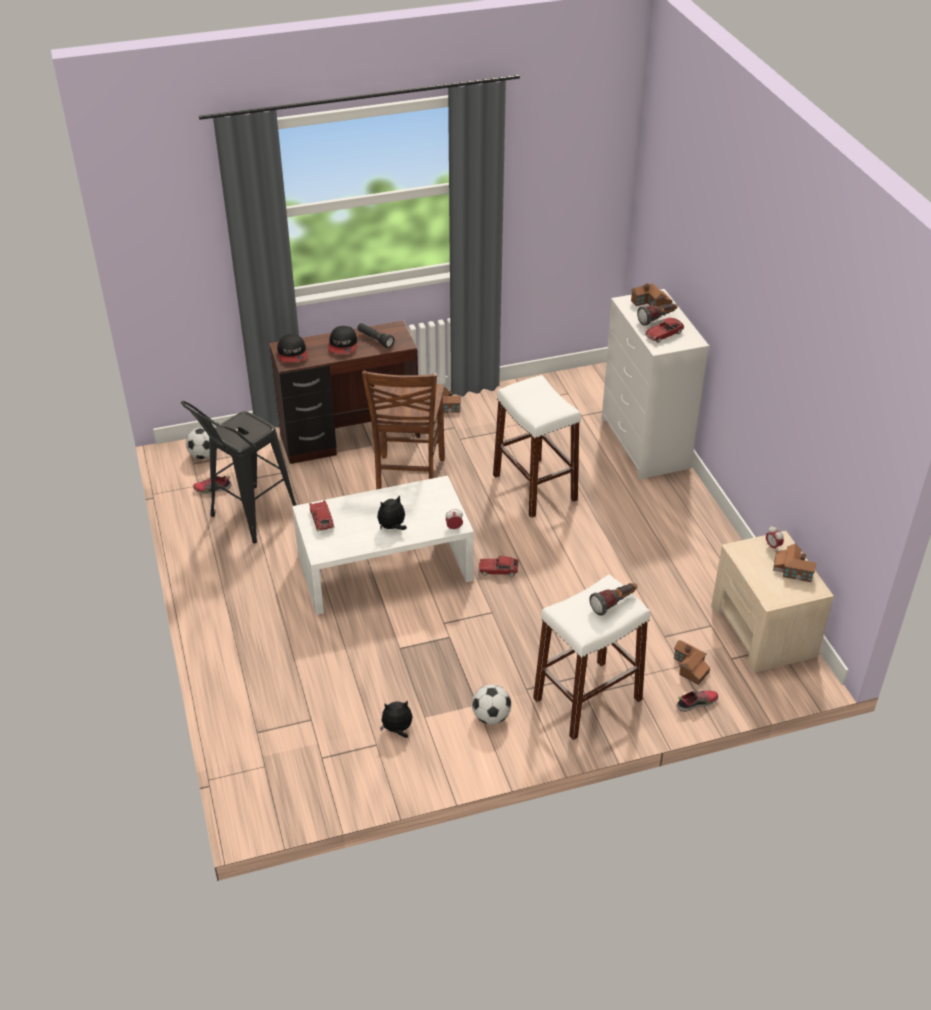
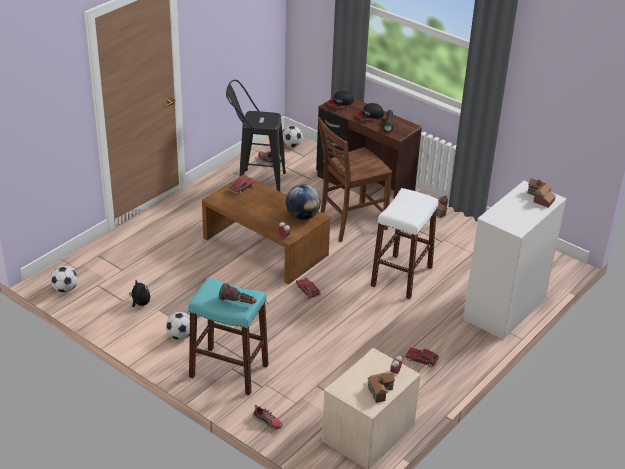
camera: 55 degrees right, 5 degrees down
white coffee table [292,476,474,615] -> brown coffee table [202,174,330,285]
plush toy [377,495,407,530] -> none
white stool [533,574,650,740] -> turquoise stool [188,277,268,395]
flashlight [637,303,677,326] -> none
toy car [645,318,684,343] -> toy car moved to [405,348,439,367]
toy house [674,640,710,685] -> none
none -> football [50,266,78,292]
none -> globe [286,185,321,220]

